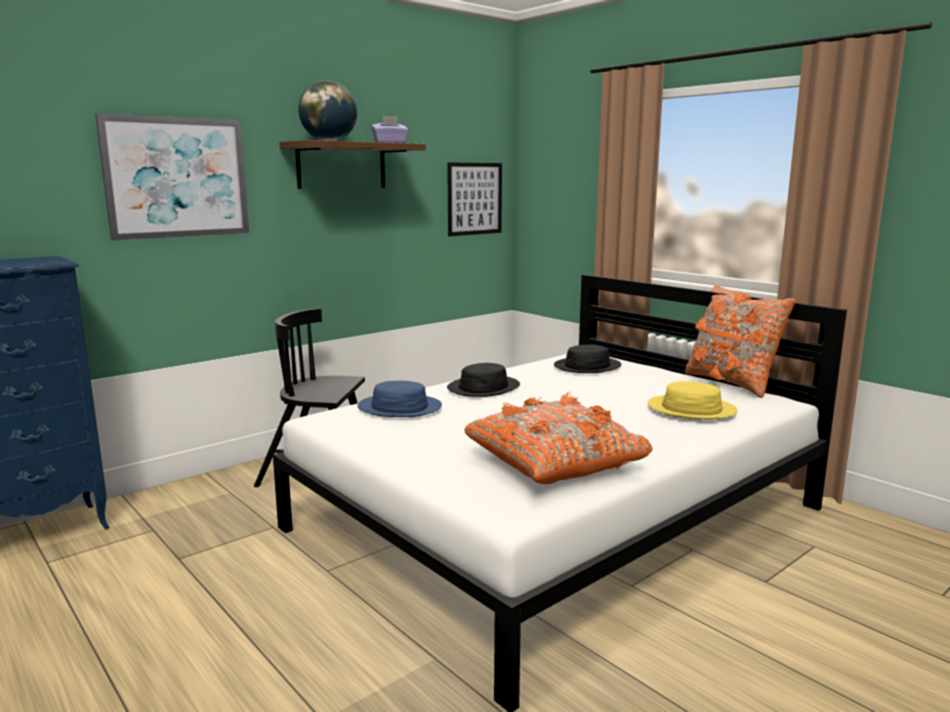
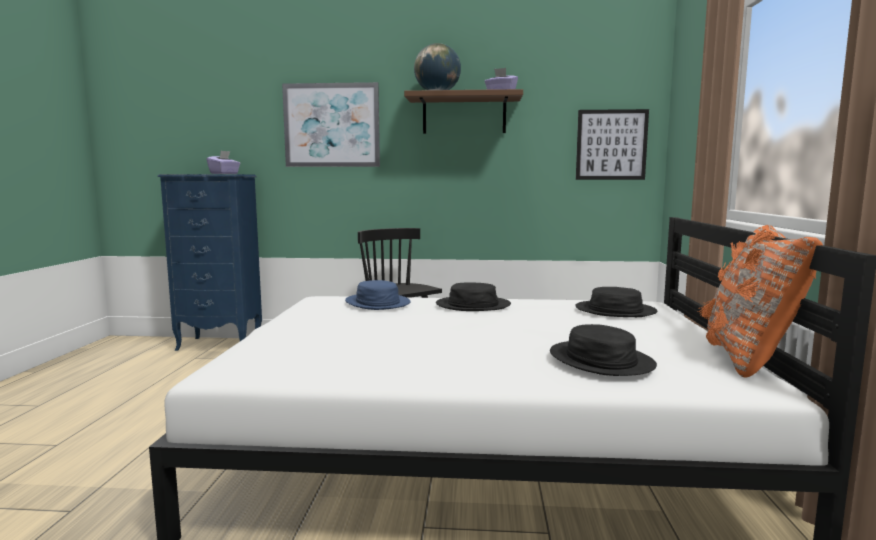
camera: 45 degrees right, 5 degrees down
orange pillow [465,391,653,484] -> none
yellow hat [648,382,738,419] -> black hat [550,324,657,376]
none -> purple tissue box [206,151,240,174]

